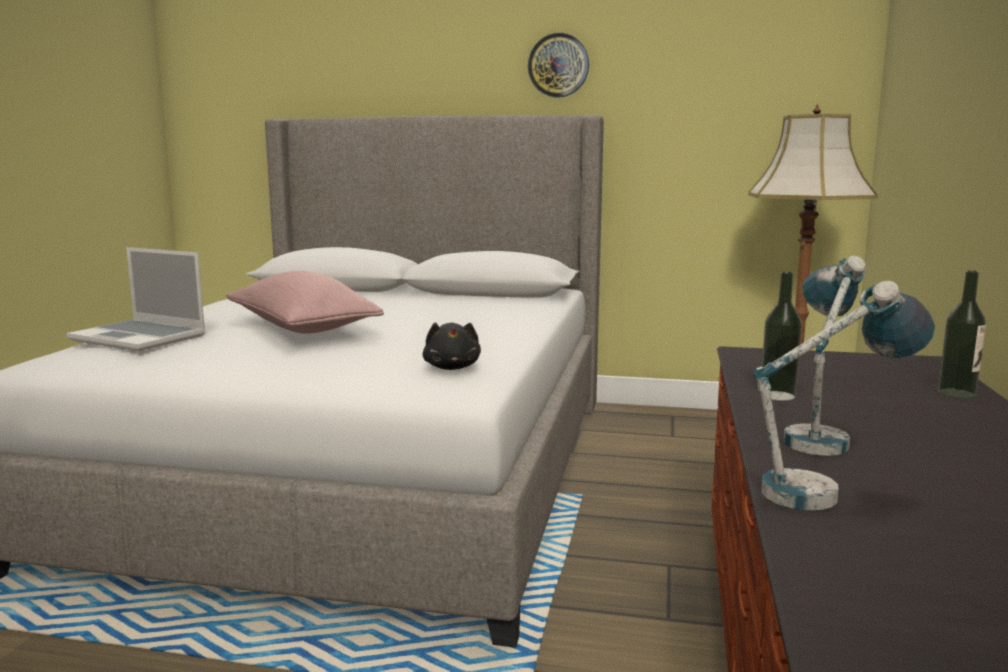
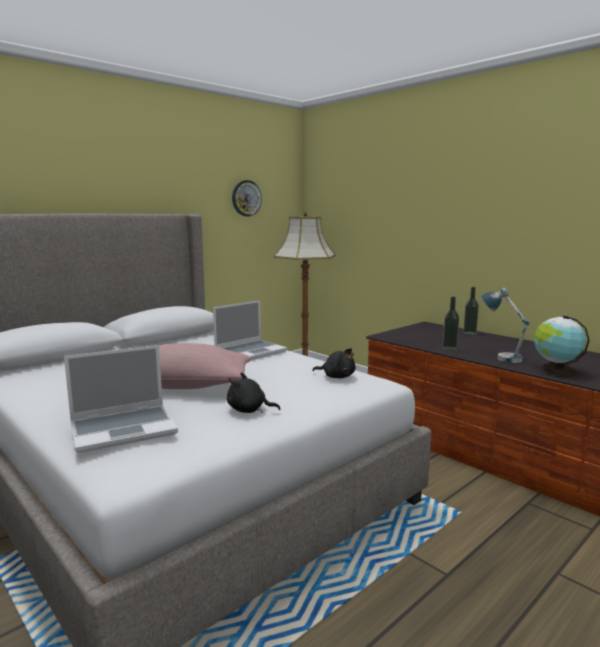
camera: 55 degrees left, 0 degrees up
wall clock [528,33,589,97] -> wall clock moved to [232,180,262,216]
table lamp [753,281,935,510] -> globe [534,315,590,376]
none -> laptop [213,300,287,360]
none -> black plush toy [227,372,280,413]

